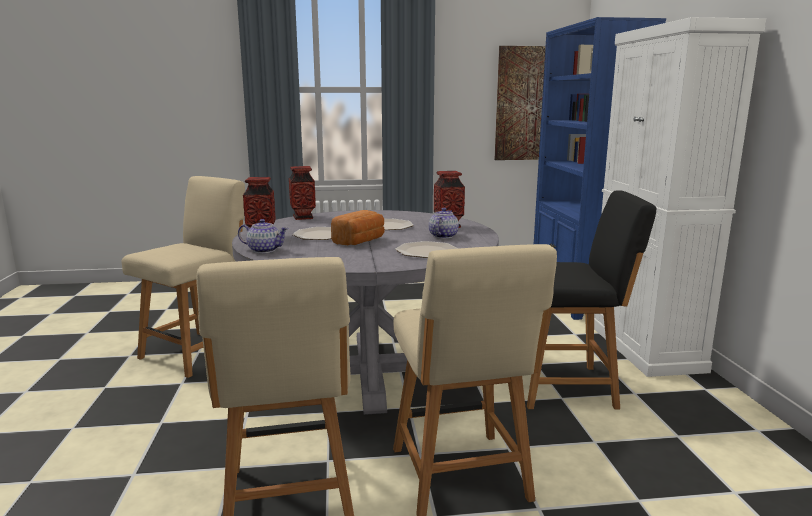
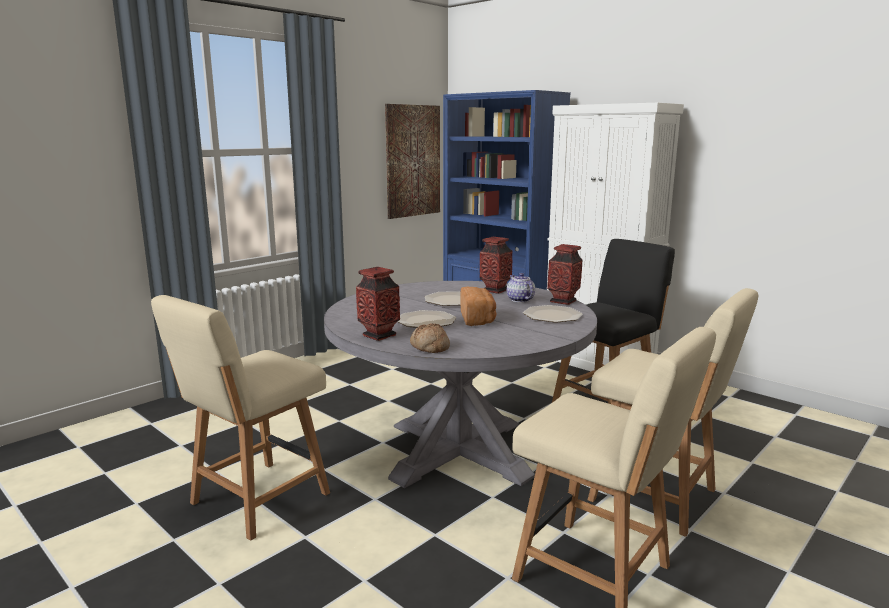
camera: 40 degrees left, 0 degrees up
beige chair [121,176,245,378] -> beige chair turned 135 degrees counterclockwise [151,295,330,541]
teapot [238,219,289,253] -> bread [410,323,450,353]
vase [289,166,316,220] -> vase moved to [547,244,583,305]

